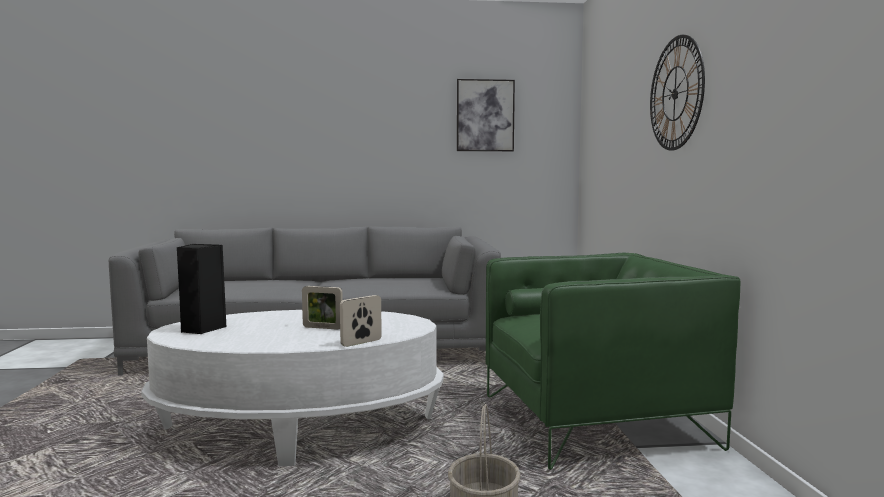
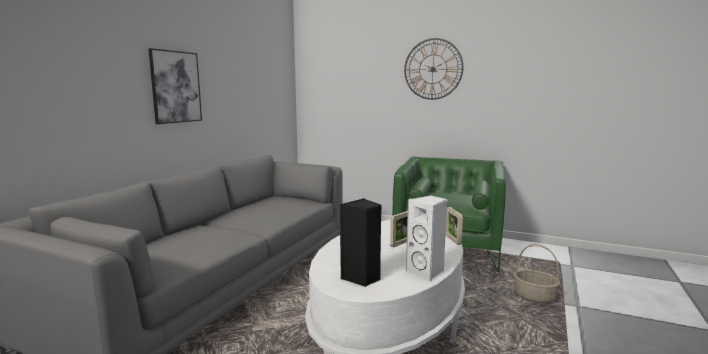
camera: 60 degrees left, 5 degrees up
picture [457,79,515,151] -> picture moved to [148,48,202,124]
none -> white speaker [406,195,447,281]

